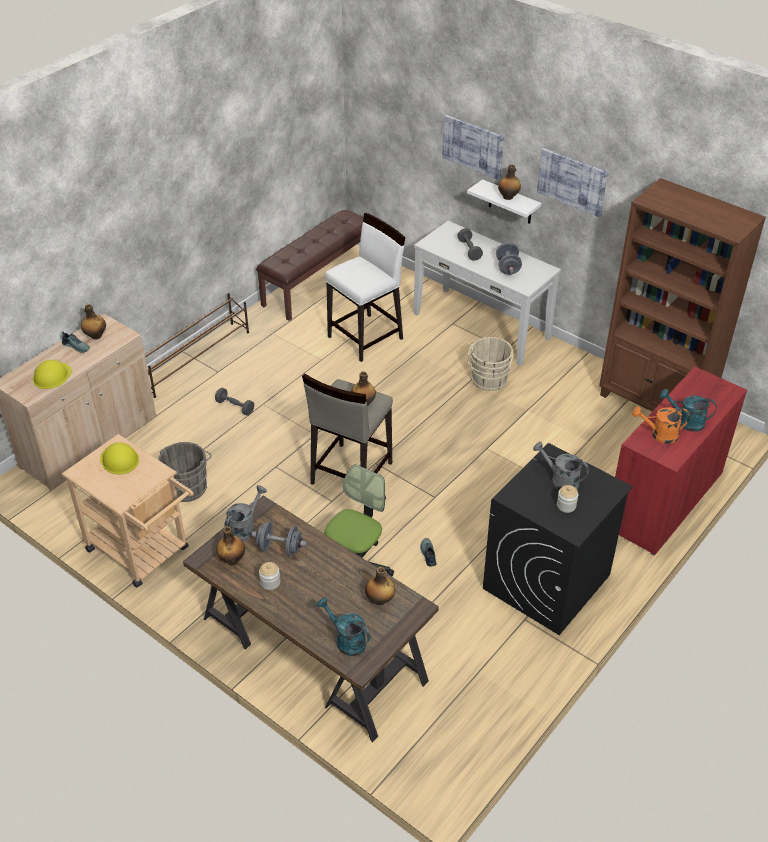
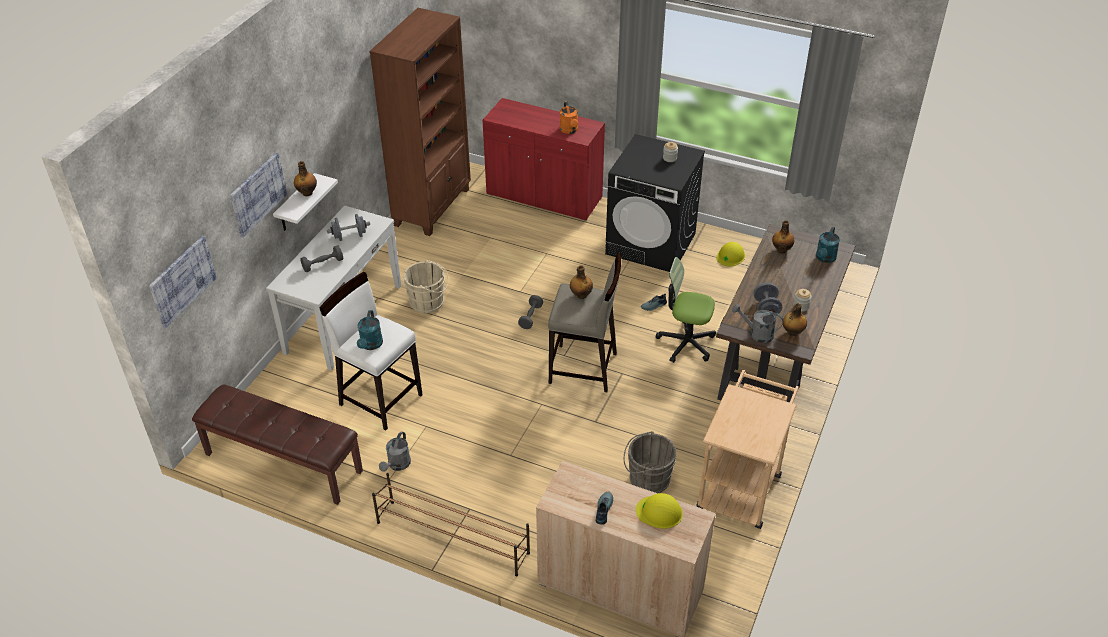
camera: 105 degrees left, 0 degrees up
bottle [81,304,106,339] -> none
yellow hard hat [100,442,139,474] -> yellow hard hat moved to [716,242,745,266]
grey dumbbell [215,388,254,416] -> grey dumbbell moved to [518,295,543,329]
grey watering can [533,442,589,490] -> grey watering can moved to [379,431,411,472]
picture [537,148,608,217] -> picture moved to [149,236,217,328]
turquoise watering can [660,389,717,432] -> turquoise watering can moved to [357,310,383,350]

